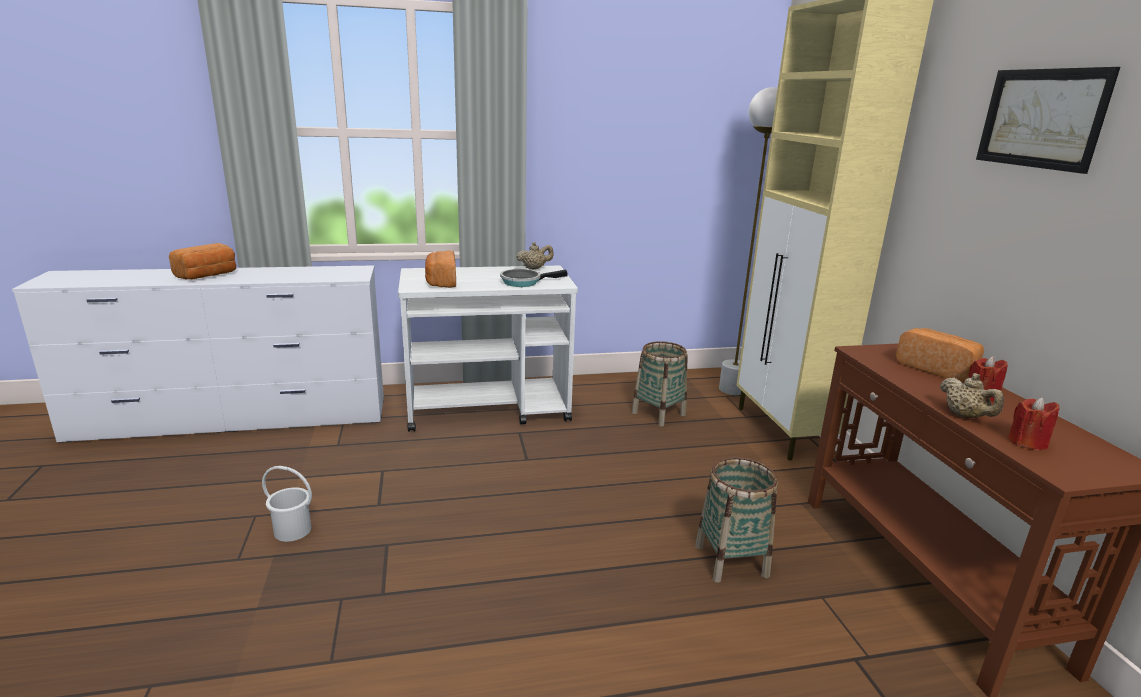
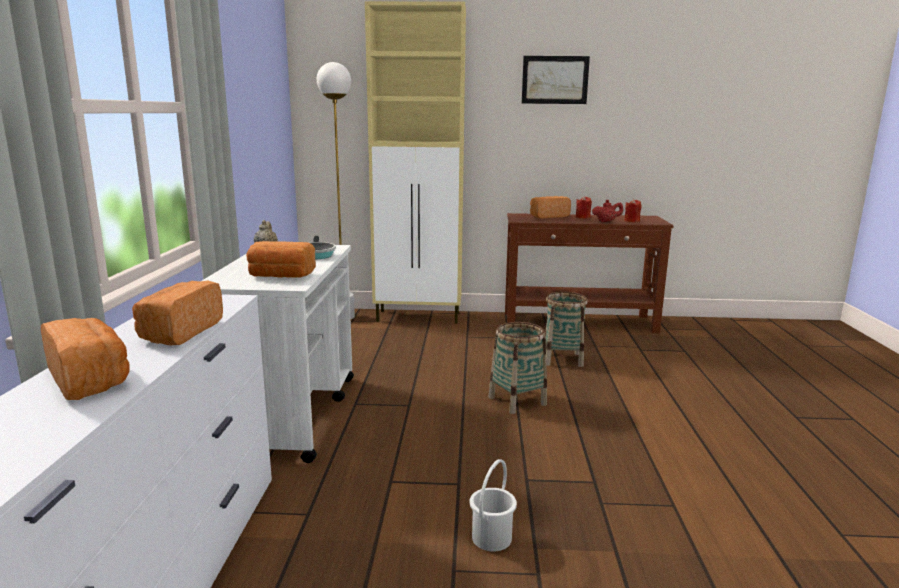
camera: 75 degrees left, 5 degrees down
basket [632,341,687,427] -> basket moved to [489,322,547,414]
beige teapot [940,373,1004,418] -> red teapot [592,200,623,223]
none -> bread [132,281,223,345]

